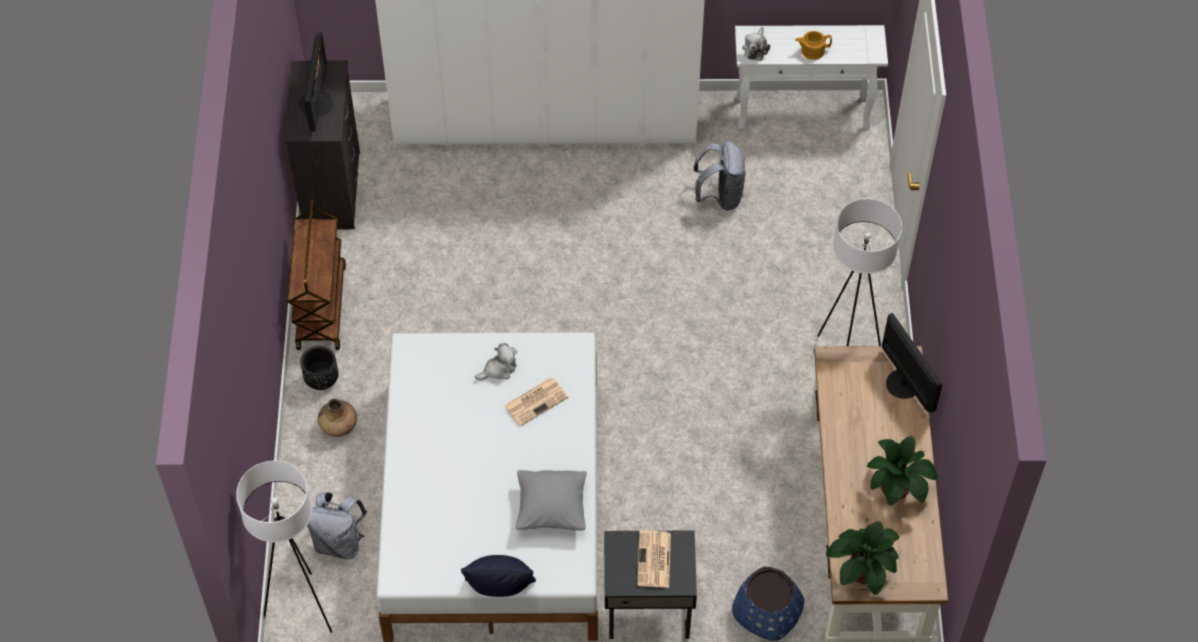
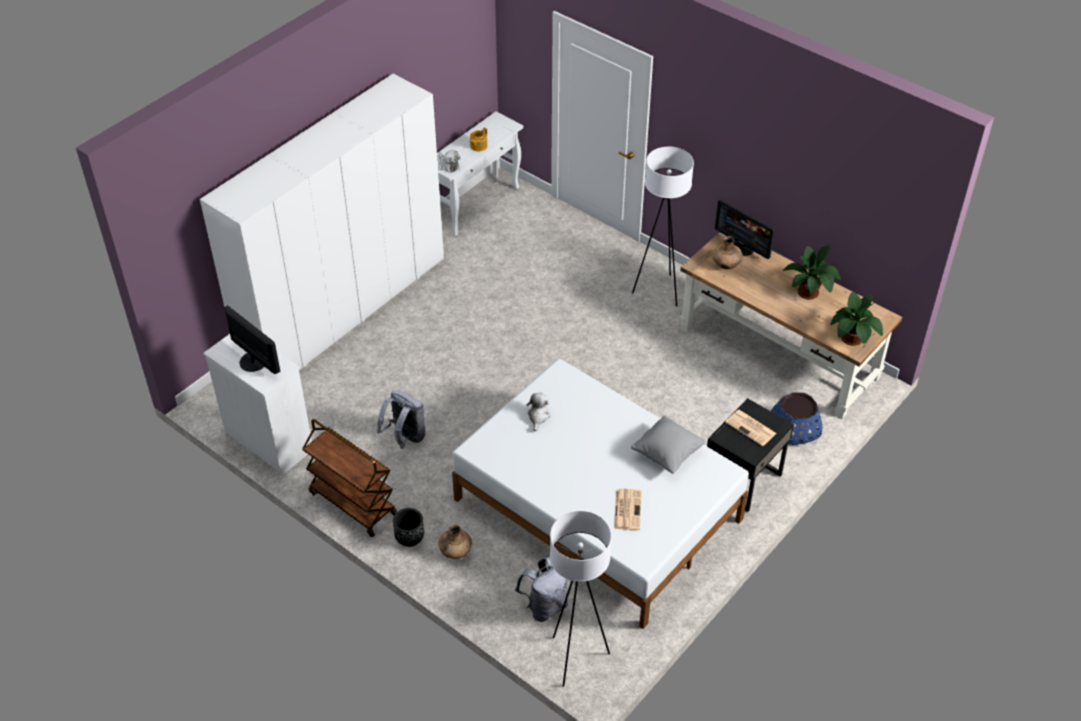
camera: 50 degrees left, 10 degrees down
black dresser [284,60,360,229] -> white dresser [203,334,312,476]
black pillow [461,555,536,597] -> none
newspaper [504,377,568,426] -> newspaper moved to [614,489,641,530]
grey backpack [693,141,746,210] -> grey backpack moved to [377,390,425,449]
monitor [882,313,943,413] -> monitor turned 150 degrees counterclockwise [715,199,775,259]
none -> brown vase [712,236,743,269]

